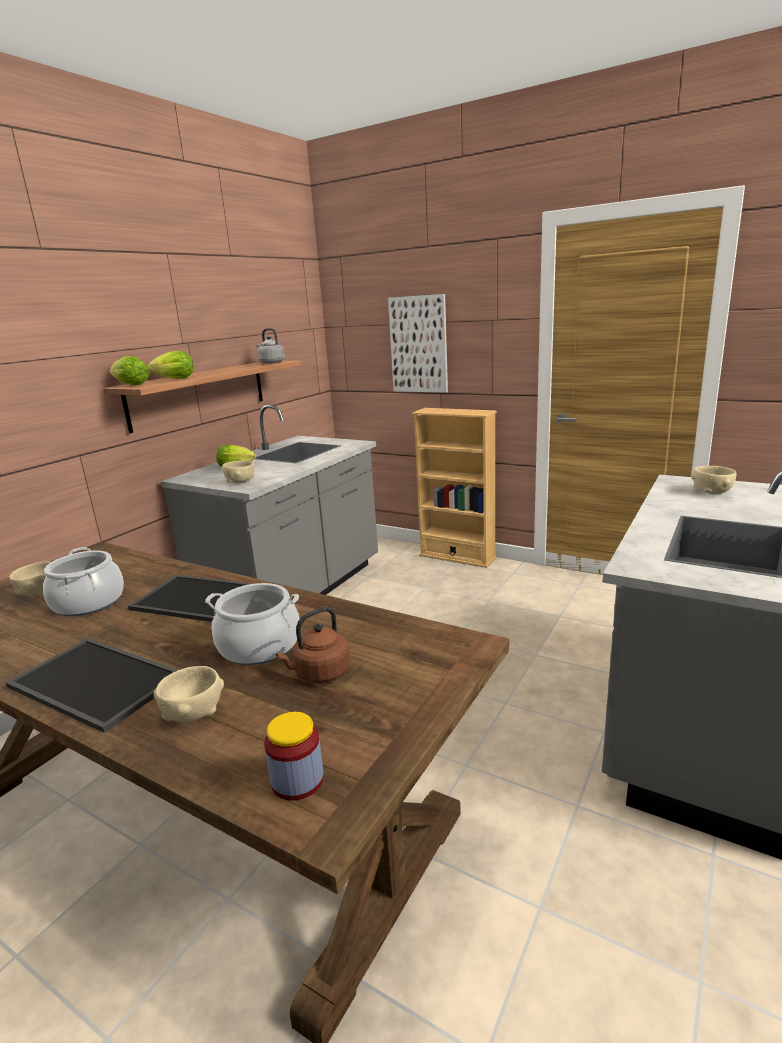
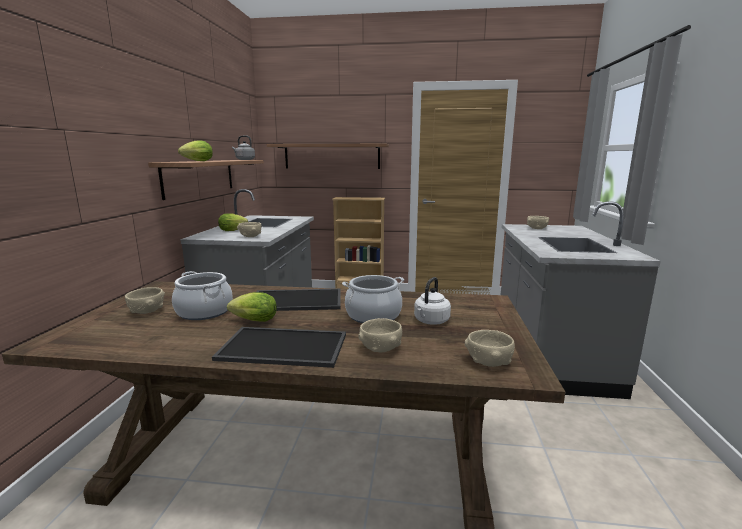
camera: 25 degrees left, 5 degrees down
lettuce [109,356,149,385] -> lettuce moved to [227,292,277,322]
jar [264,712,324,800] -> beige bowl [465,330,515,367]
brown kettle [276,607,351,683] -> white kettle [414,277,451,325]
picture [388,294,448,393] -> shelf [267,144,389,169]

